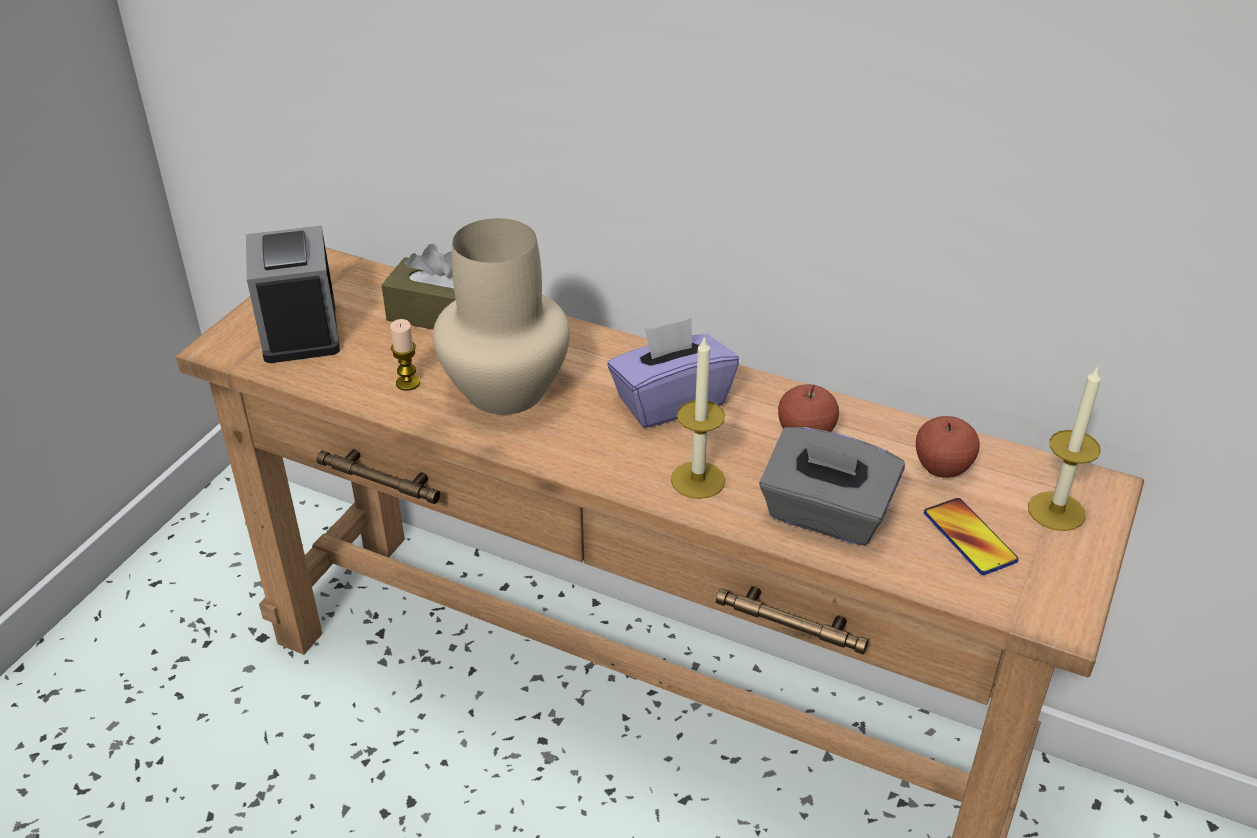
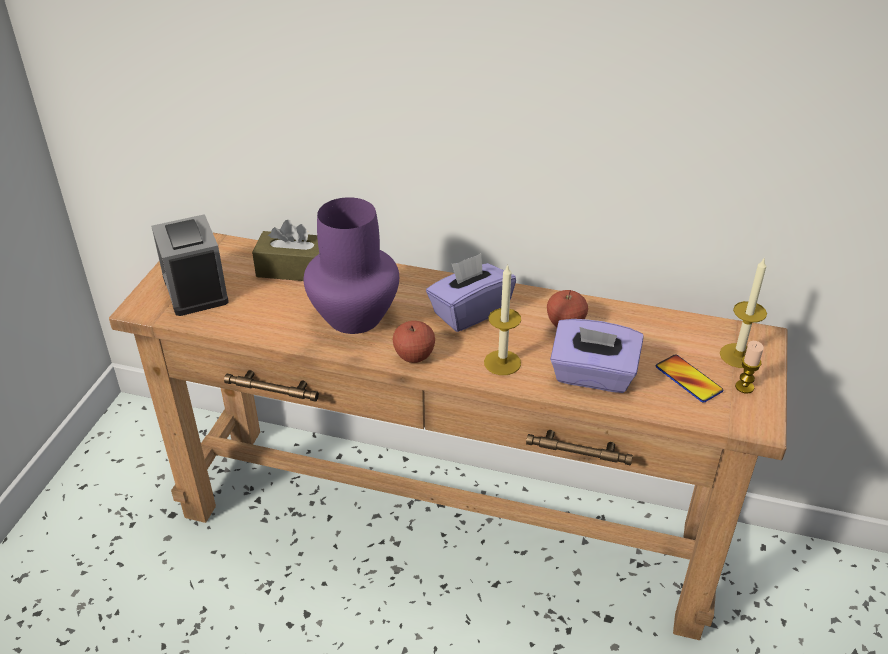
camera: 10 degrees left, 0 degrees up
candle [390,319,420,391] -> candle moved to [735,341,764,394]
beige vase [433,218,570,415] -> purple vase [304,197,399,334]
grey tissue box [759,427,905,545] -> purple tissue box [550,319,643,393]
apple [916,416,980,478] -> apple moved to [393,321,435,363]

